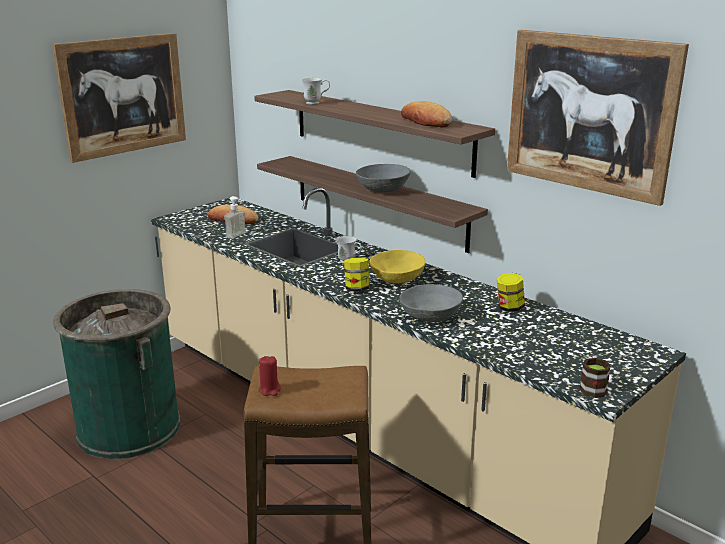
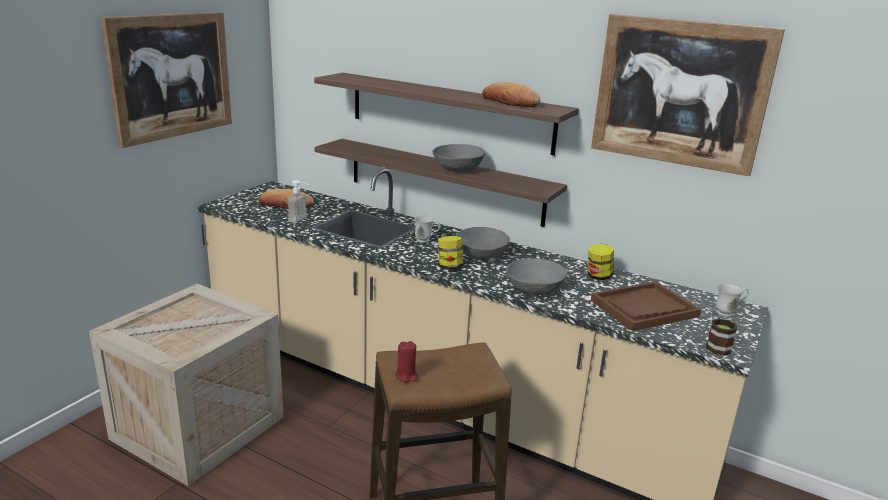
camera: 15 degrees left, 0 degrees up
green trash can [53,289,180,459] -> crate [89,284,284,486]
white mug [302,78,330,105] -> white mug moved to [716,283,749,317]
yellow bowl [370,250,426,283] -> grey bowl [456,227,510,259]
none -> brown tray [591,282,701,331]

